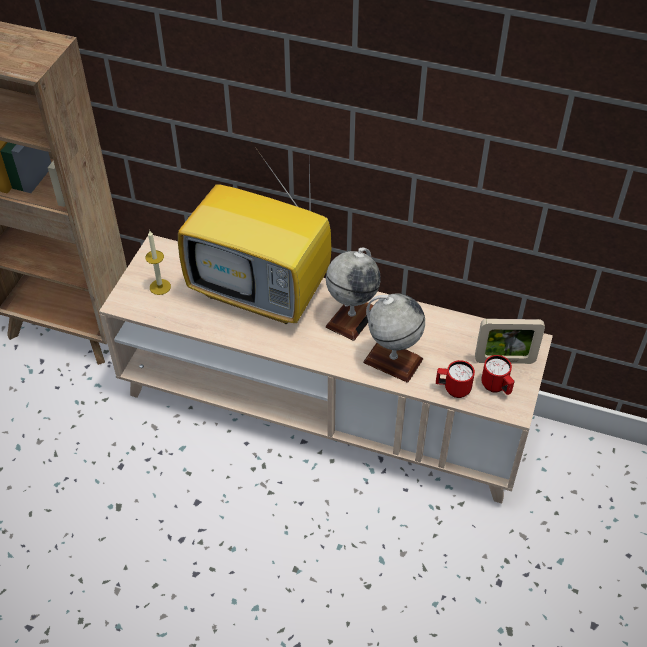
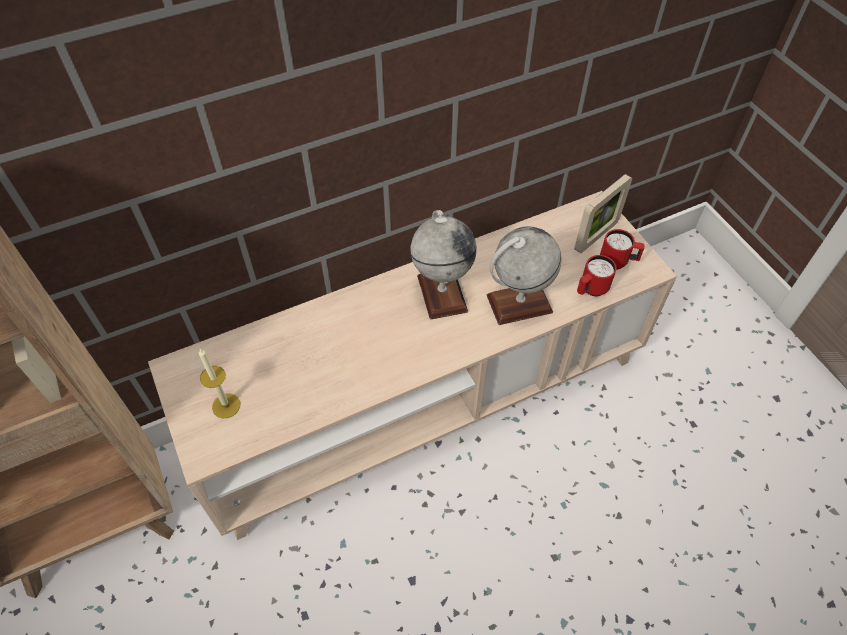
camera: 45 degrees left, 5 degrees up
television [178,144,332,324] -> none

